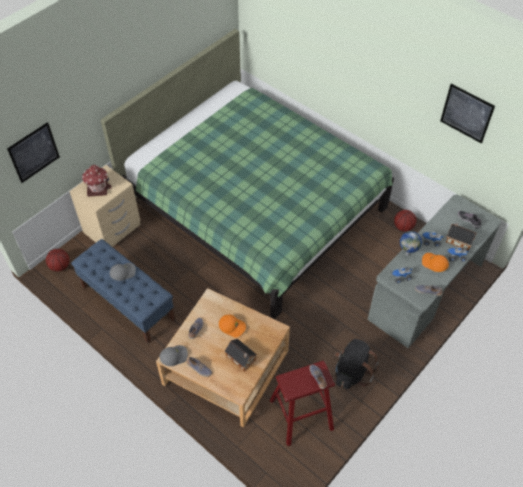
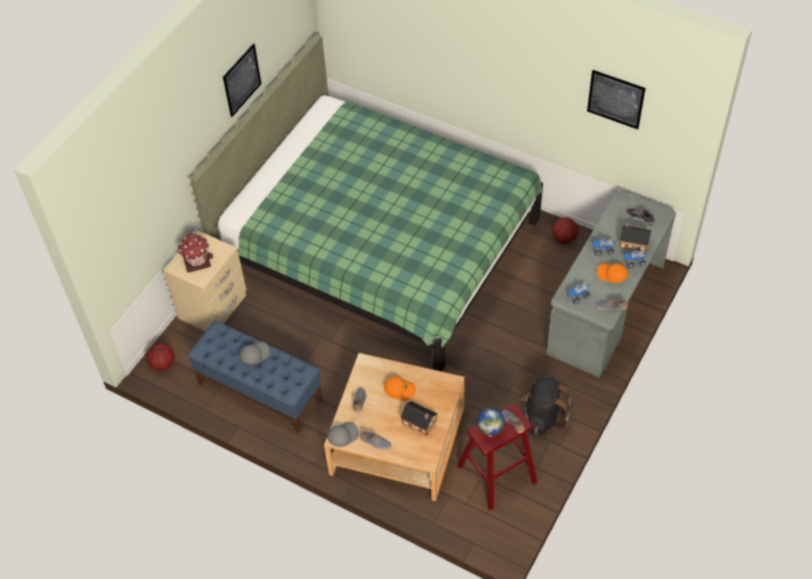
camera: 10 degrees left, 0 degrees up
picture [7,122,60,183] -> picture moved to [223,43,261,117]
globe [400,231,422,256] -> globe moved to [477,408,505,437]

